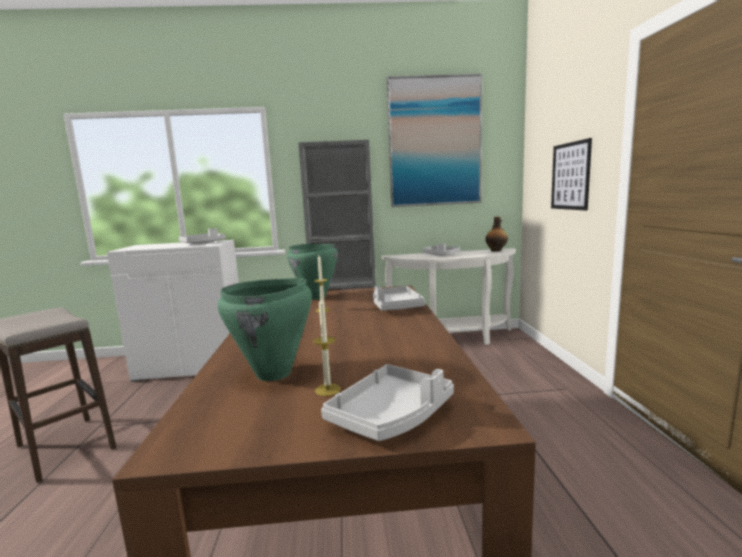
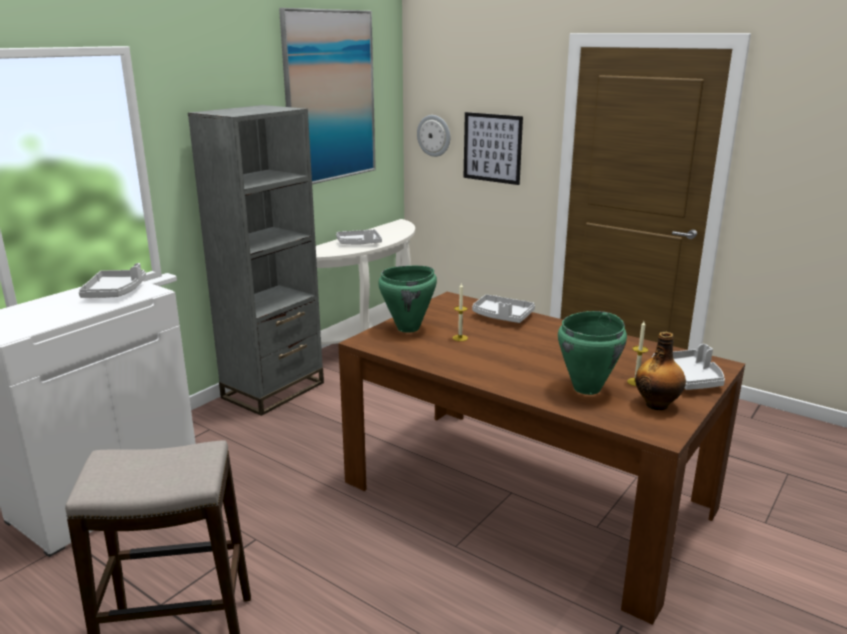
camera: 50 degrees left, 10 degrees up
bottle [485,217,508,252] -> bottle moved to [635,332,686,410]
none -> wall clock [417,115,450,157]

